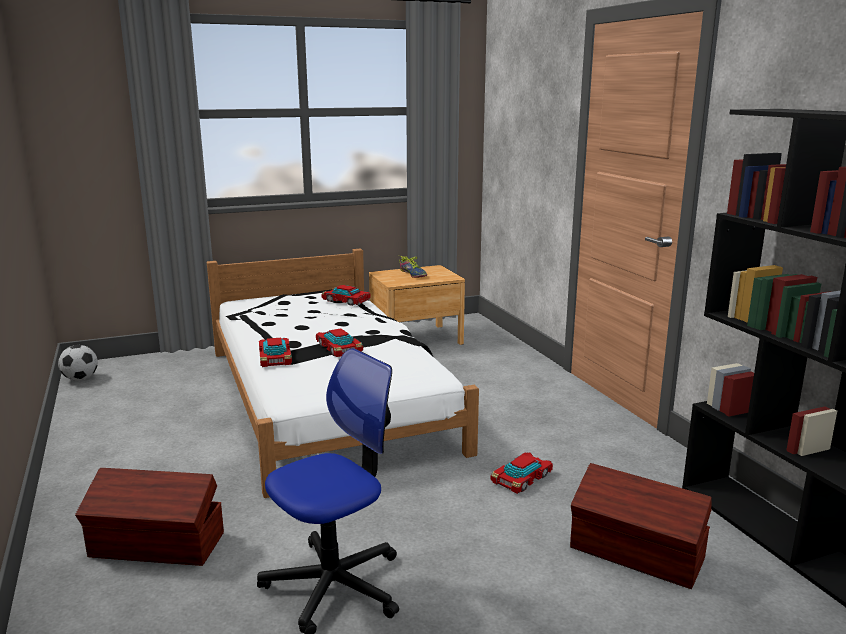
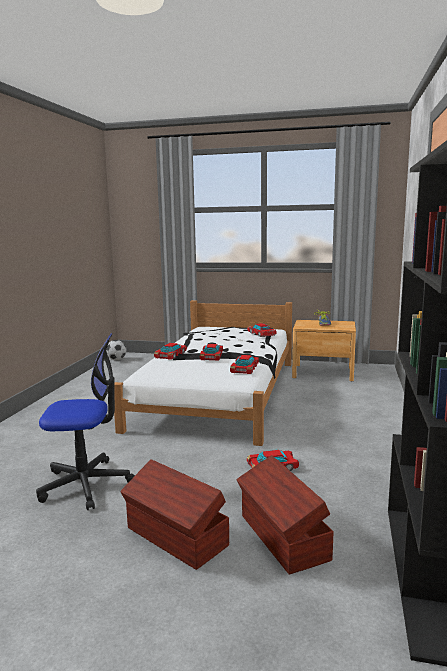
camera: 35 degrees right, 5 degrees down
brown storage box [75,468,224,566] -> brown storage box moved to [120,459,229,570]
none -> toy car [230,355,259,374]

